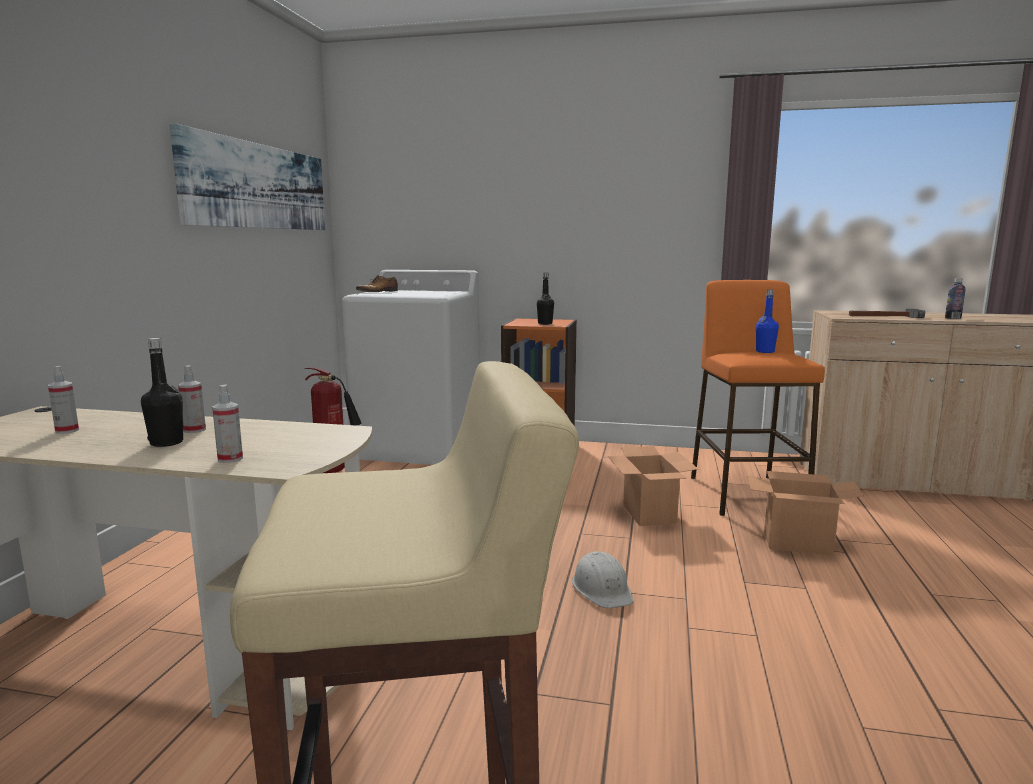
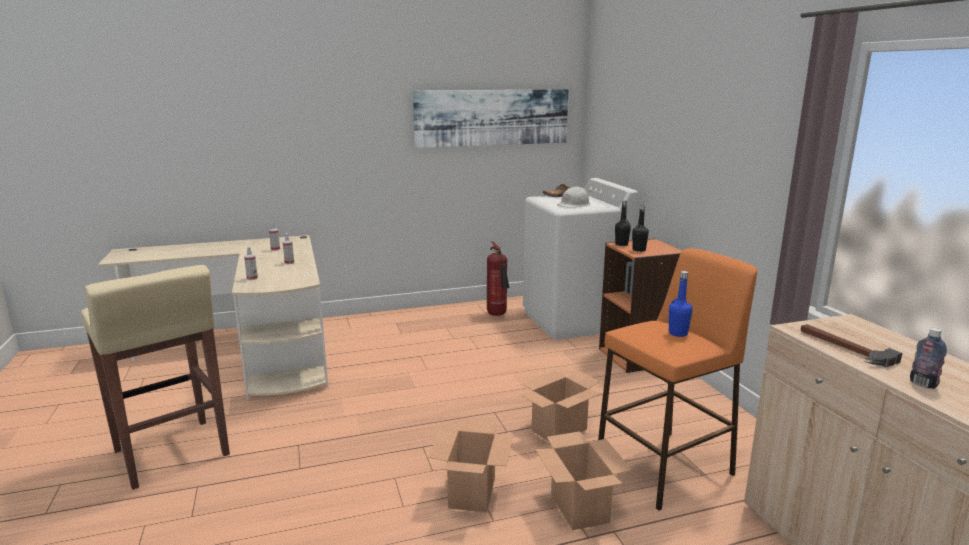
camera: 60 degrees right, 5 degrees up
black bottle [141,338,183,447] -> black bottle moved to [615,201,631,246]
white hard hat [572,551,633,608] -> white hard hat moved to [557,186,590,208]
none -> cardboard box [428,420,513,513]

